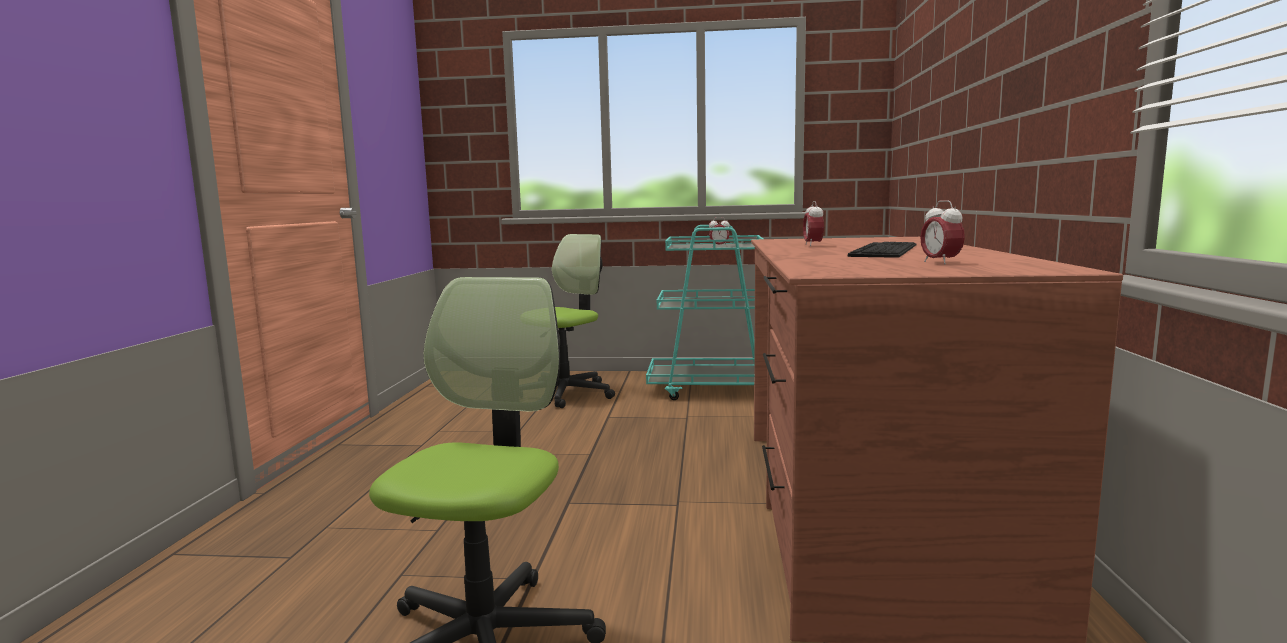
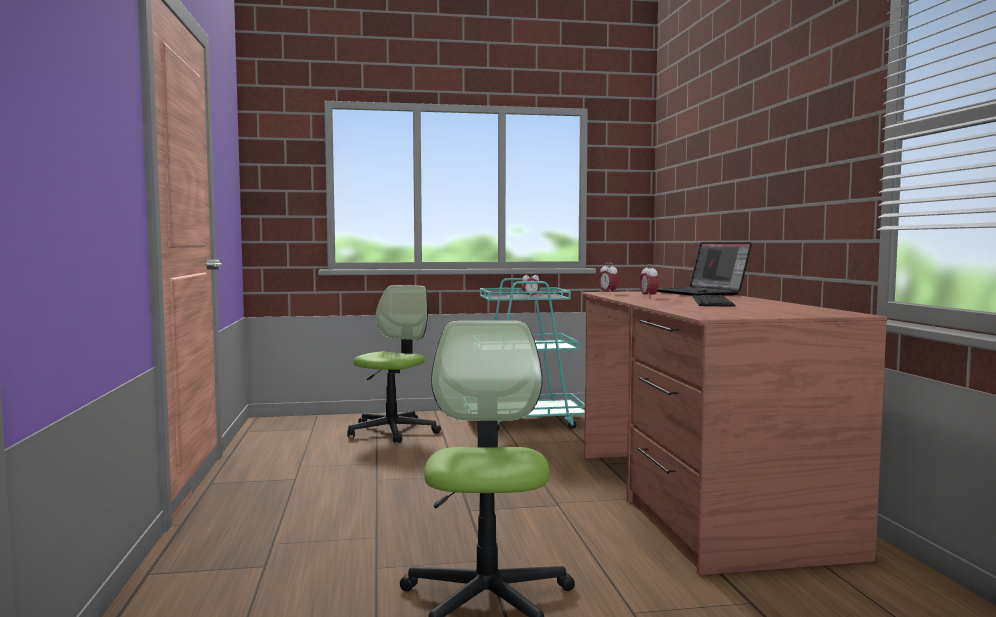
camera: 15 degrees left, 5 degrees down
alarm clock [920,201,965,264] -> alarm clock moved to [598,263,619,294]
none -> laptop [657,242,752,296]

